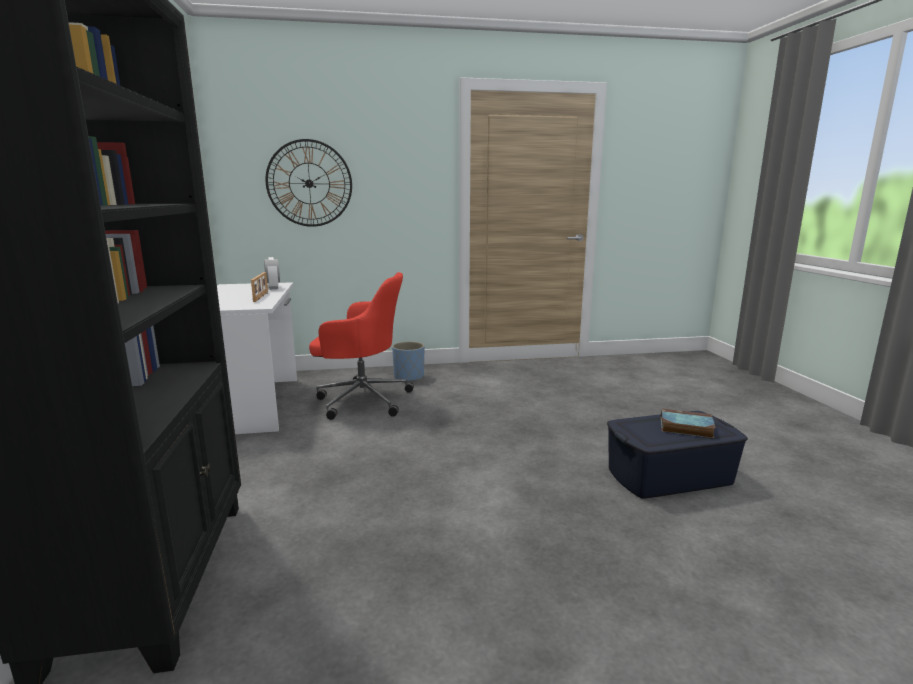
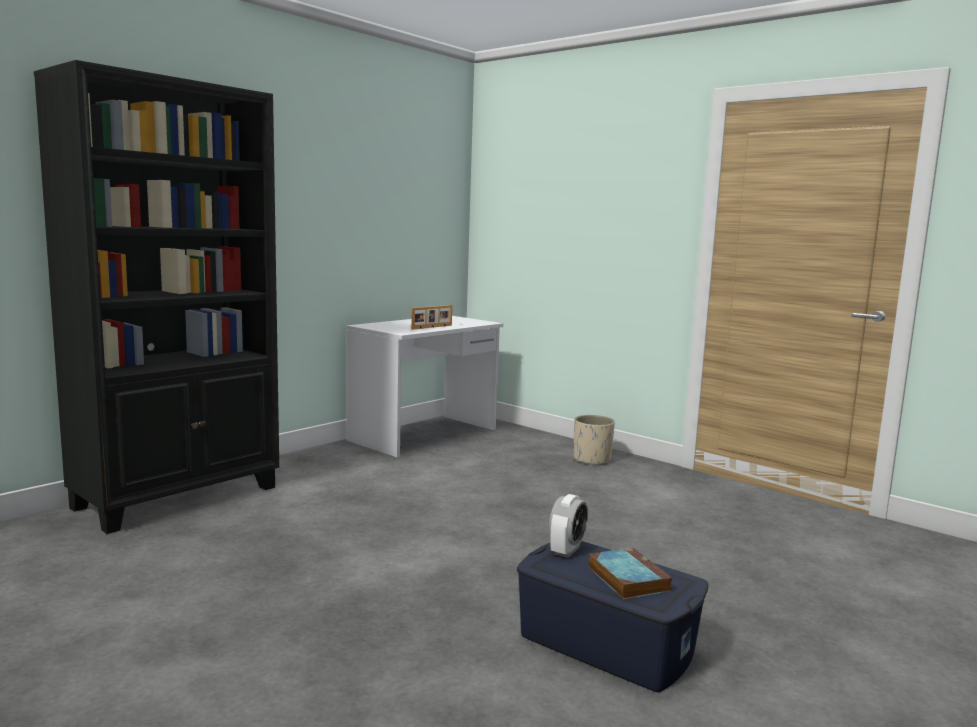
camera: 50 degrees right, 5 degrees down
alarm clock [264,257,280,290] -> alarm clock moved to [549,494,588,558]
wall clock [265,139,352,227] -> none
red office chair [309,272,414,420] -> none
blue planter [392,341,424,381] -> beige planter [573,415,615,466]

